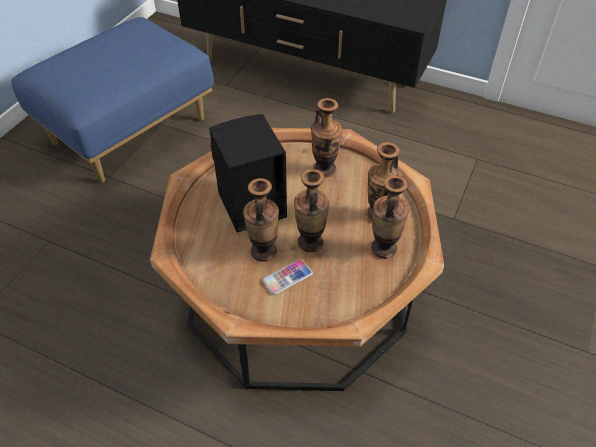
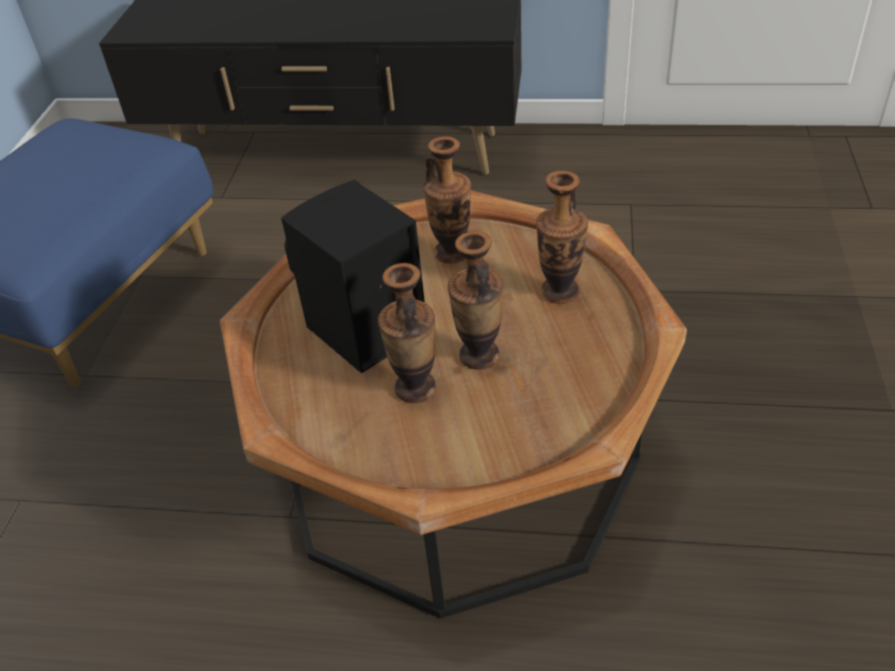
camera: 15 degrees left, 5 degrees down
phone [263,259,313,295] -> none
vase [371,176,409,259] -> none

